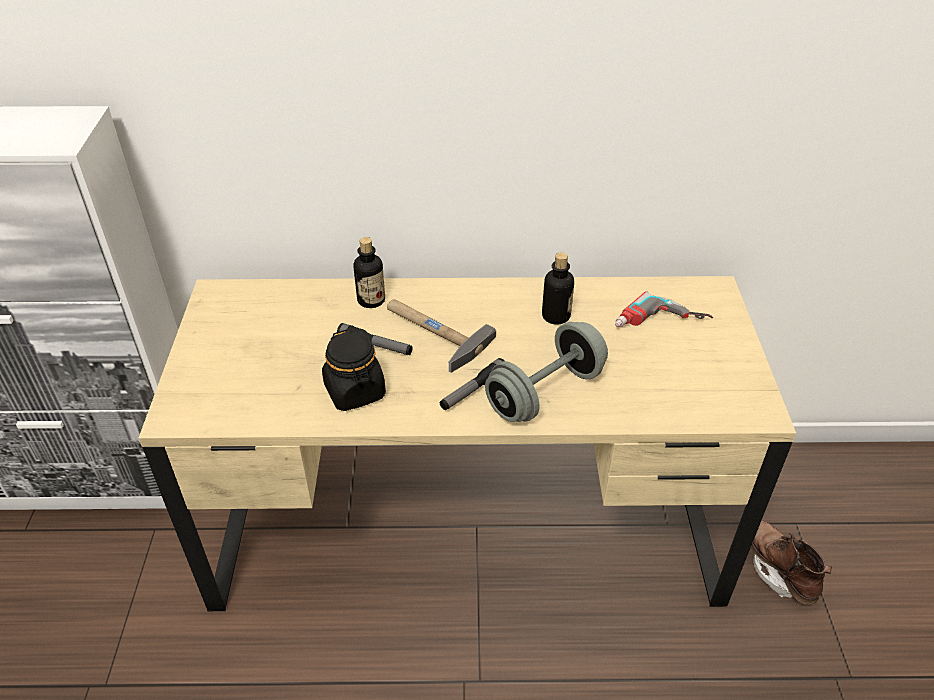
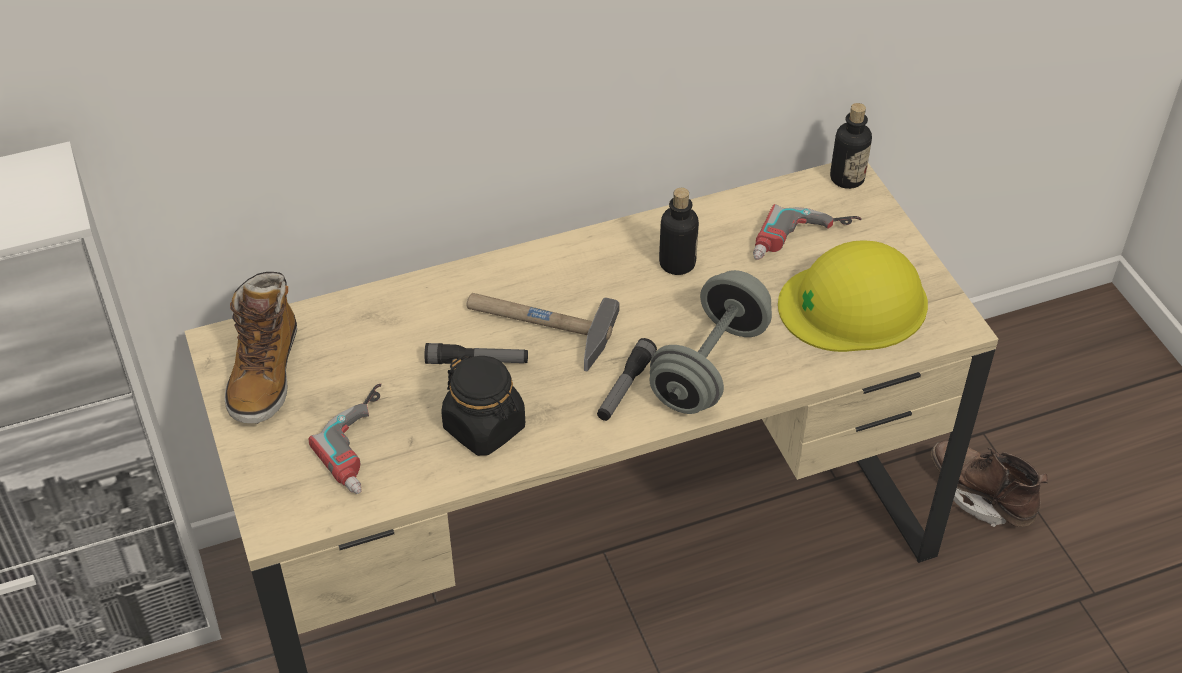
camera: 20 degrees left, 5 degrees up
bottle [354,237,385,308] -> bottle moved to [830,103,872,189]
none -> boot [225,272,297,424]
none -> power drill [308,384,381,494]
none -> yellow hard hat [778,240,928,352]

